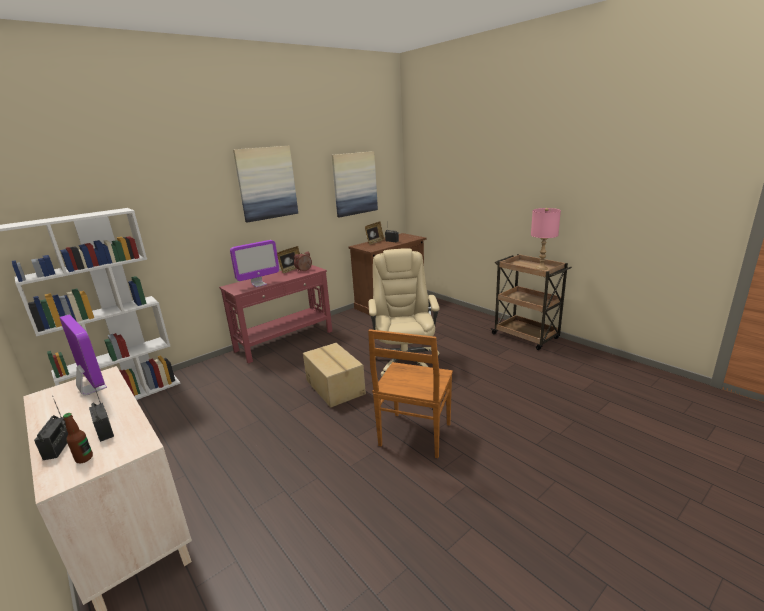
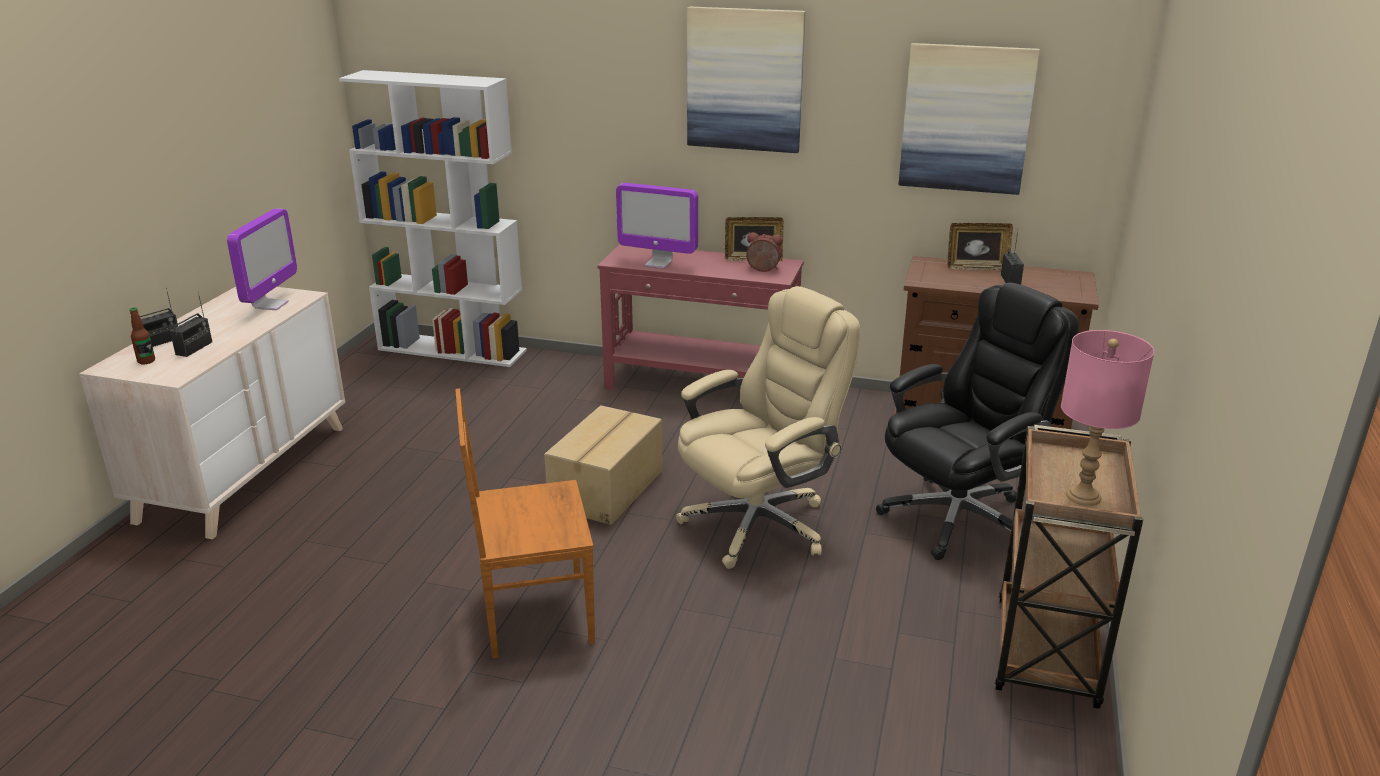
camera: 55 degrees right, 5 degrees up
none -> black office chair [876,282,1079,560]

